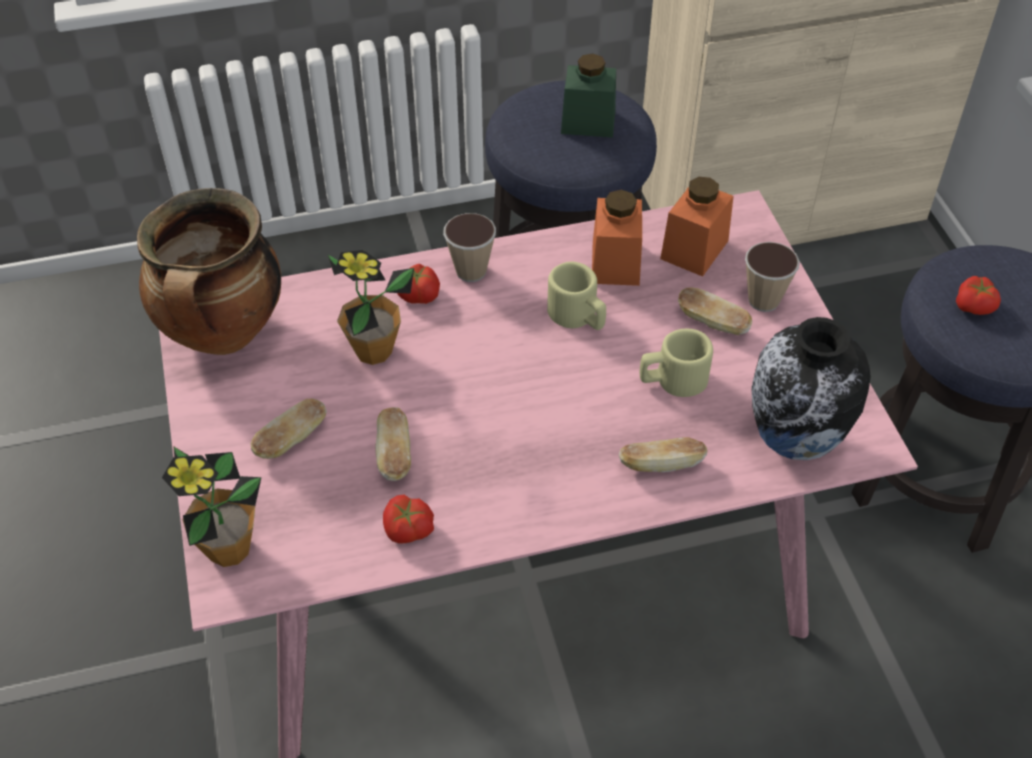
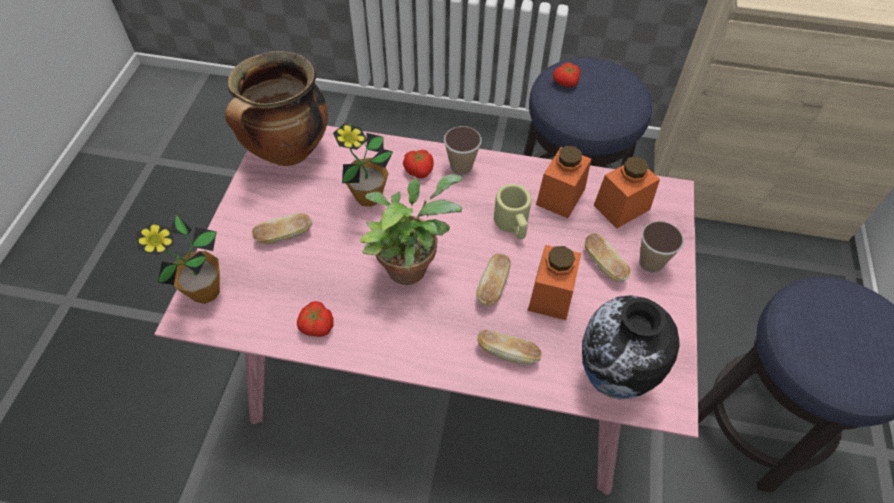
camera: 25 degrees right, 5 degrees up
bread [375,407,411,481] -> bread moved to [476,254,511,306]
green jar [561,53,616,138] -> none
beige mug [640,329,713,397] -> orange jar [528,245,581,320]
tomato [956,276,1001,315] -> tomato moved to [553,63,580,87]
none -> potted plant [360,174,464,285]

